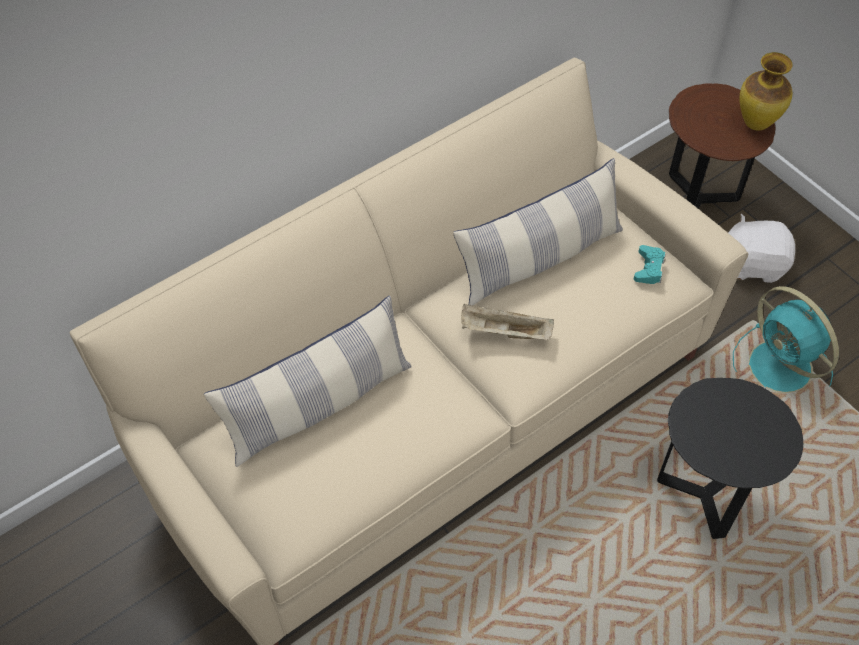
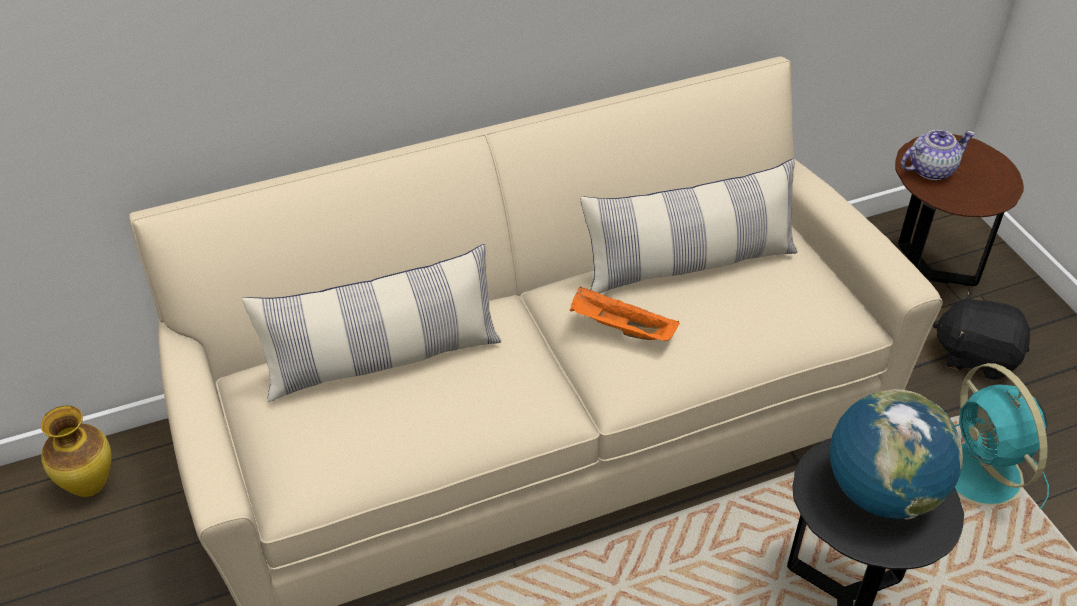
camera: 15 degrees right, 10 degrees down
beige tray [461,304,554,340] -> orange tray [570,286,680,341]
turquoise game controller [634,245,666,284] -> none
white plush toy [728,214,795,283] -> black plush toy [933,290,1030,380]
vase [739,52,793,131] -> vase moved to [41,405,112,497]
none -> globe [830,389,963,520]
none -> teapot [901,130,975,180]

